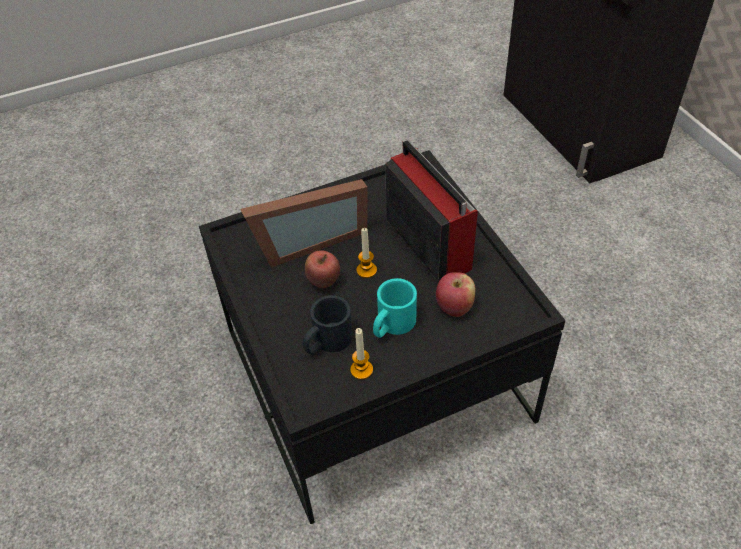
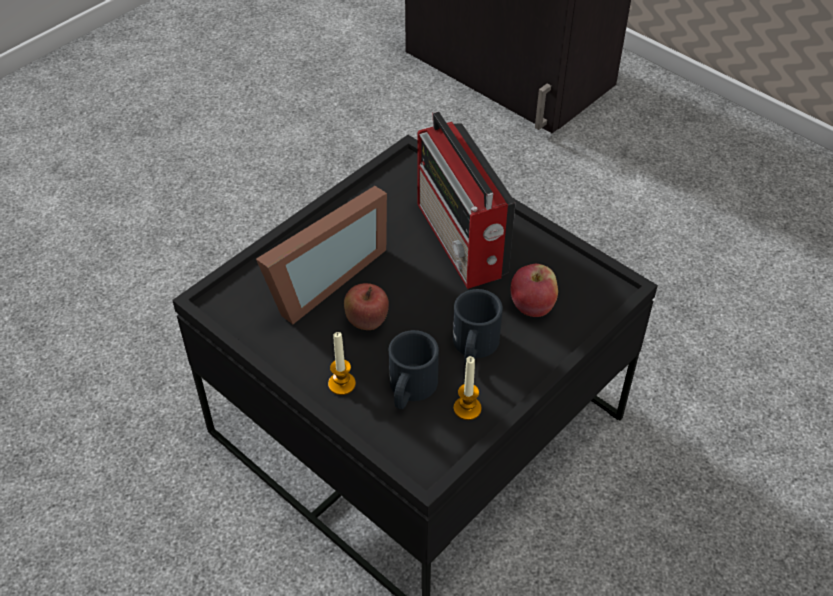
camera: 25 degrees left, 0 degrees up
candle [356,228,377,278] -> candle moved to [328,332,356,395]
turquoise mug [373,278,417,338] -> black mug [453,289,503,364]
radio [385,140,478,282] -> radio turned 150 degrees counterclockwise [418,111,516,289]

